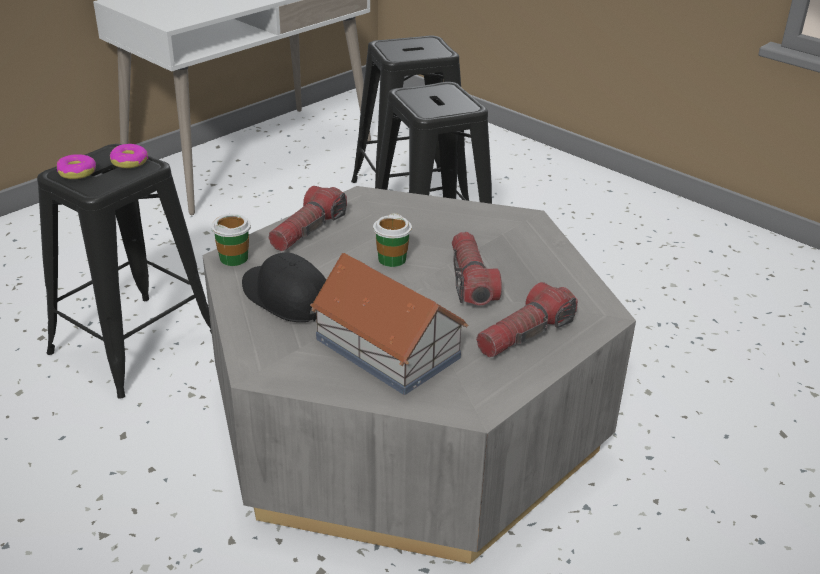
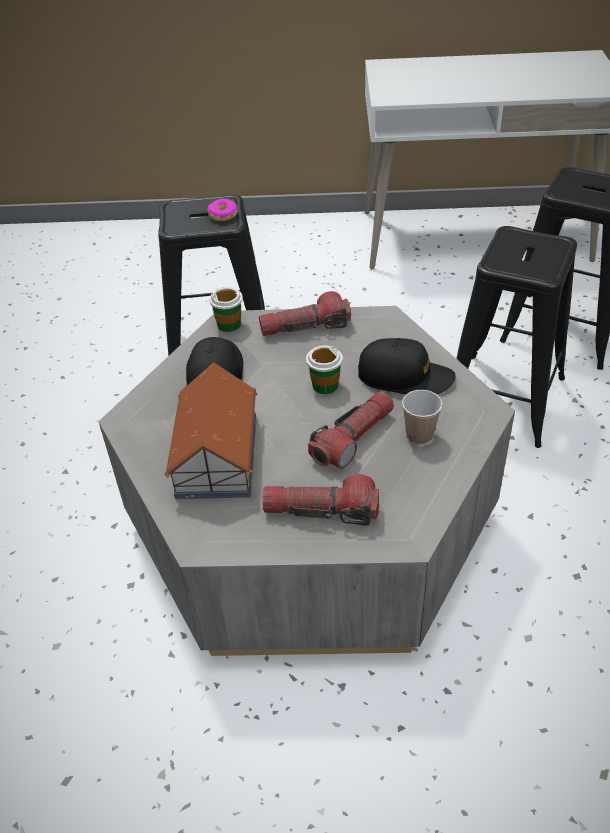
camera: 50 degrees right, 10 degrees up
donut [57,154,96,179] -> none
none -> black cap [358,338,455,394]
none -> cup [402,390,442,445]

